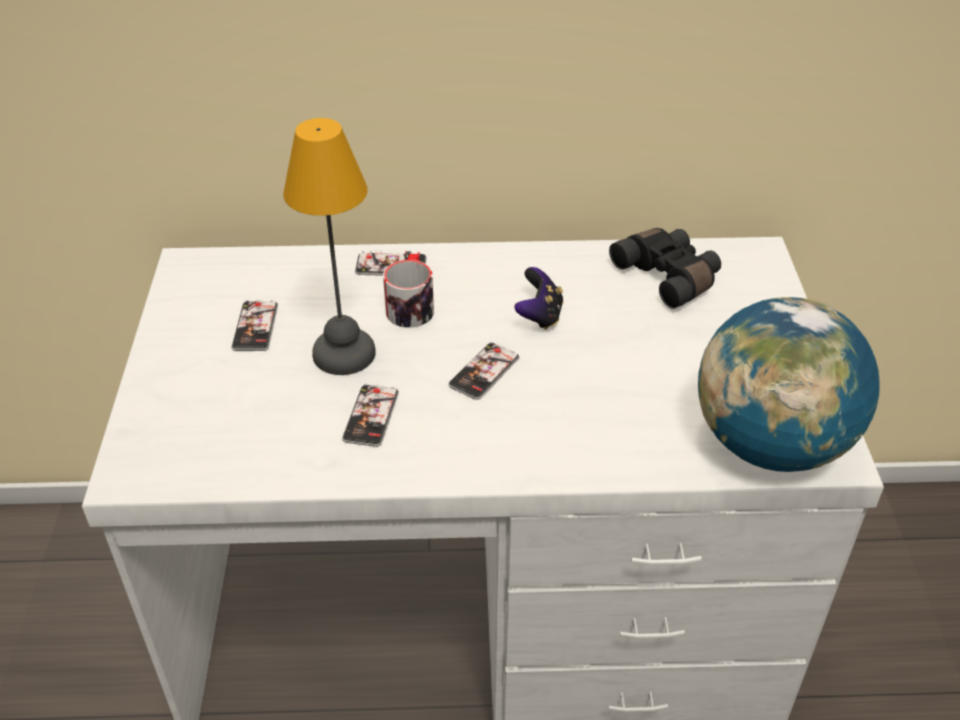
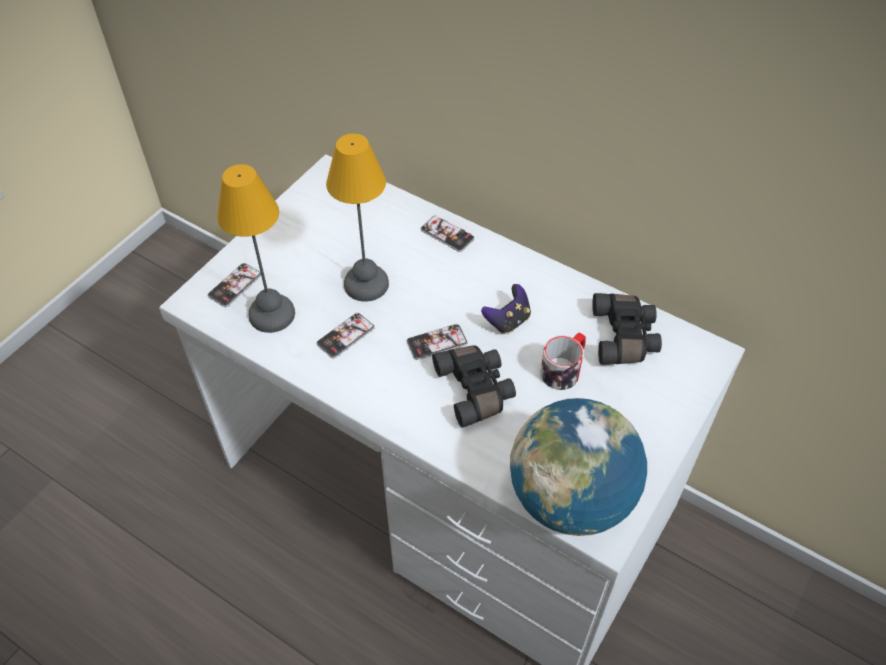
camera: 35 degrees right, 10 degrees up
phone [232,300,278,351] -> phone moved to [208,263,261,307]
mug [383,254,434,328] -> mug moved to [540,333,586,390]
none -> table lamp [217,164,295,333]
none -> black binoculars [432,345,516,428]

